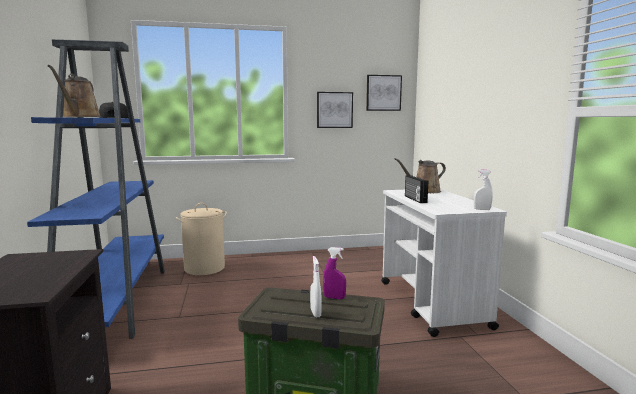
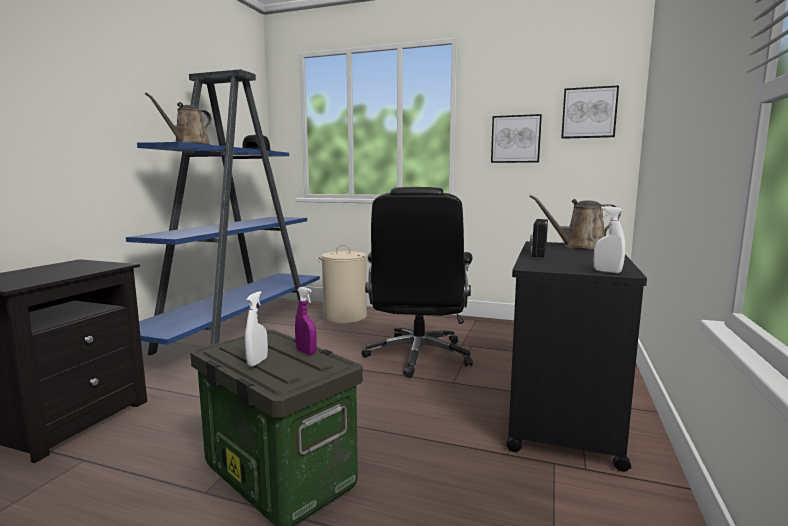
camera: 30 degrees right, 0 degrees up
white cart [381,189,507,337] -> black cart [506,241,647,472]
none -> black office chair [362,187,473,378]

